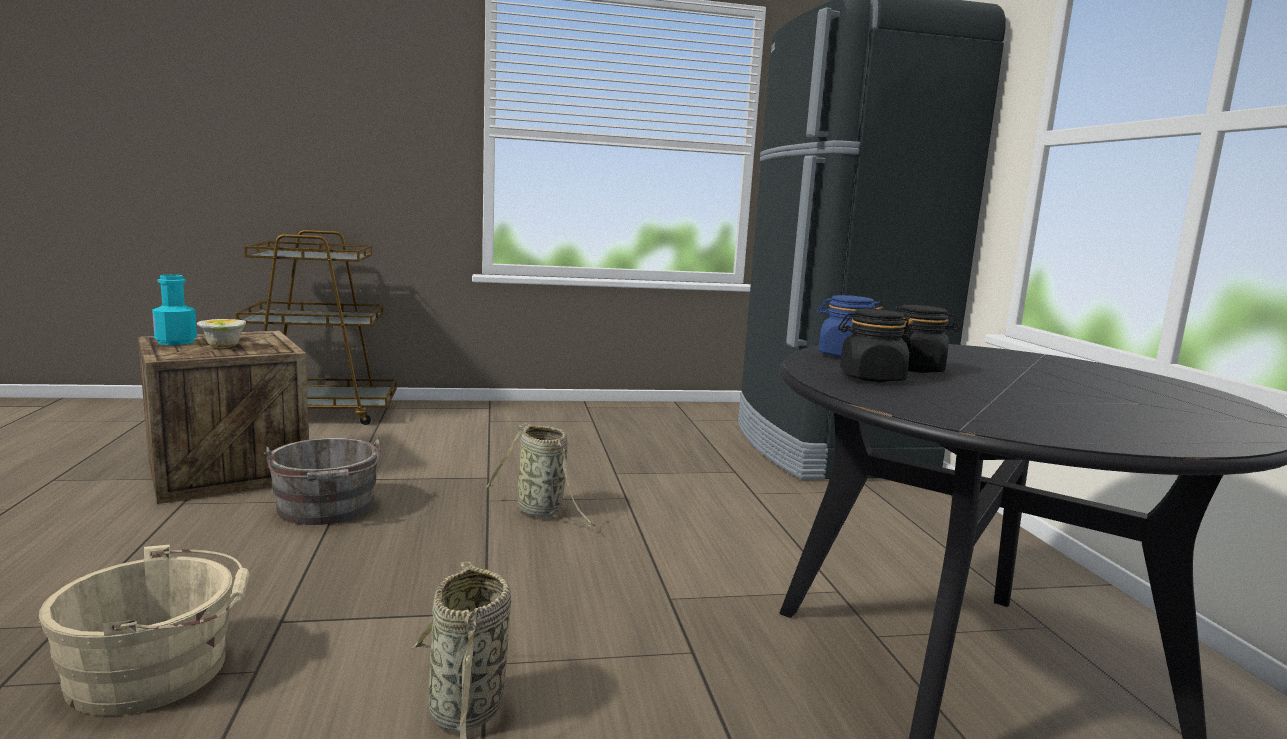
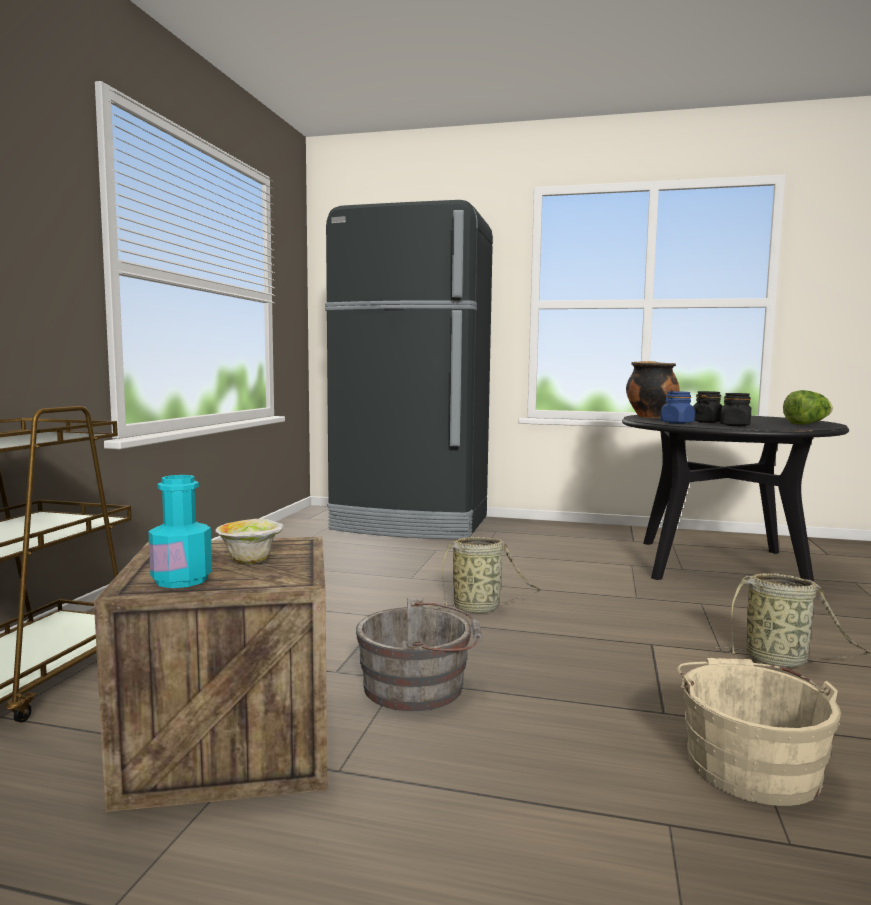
camera: 65 degrees left, 5 degrees down
none -> cooking pot [626,361,680,418]
none -> lettuce [783,390,833,425]

